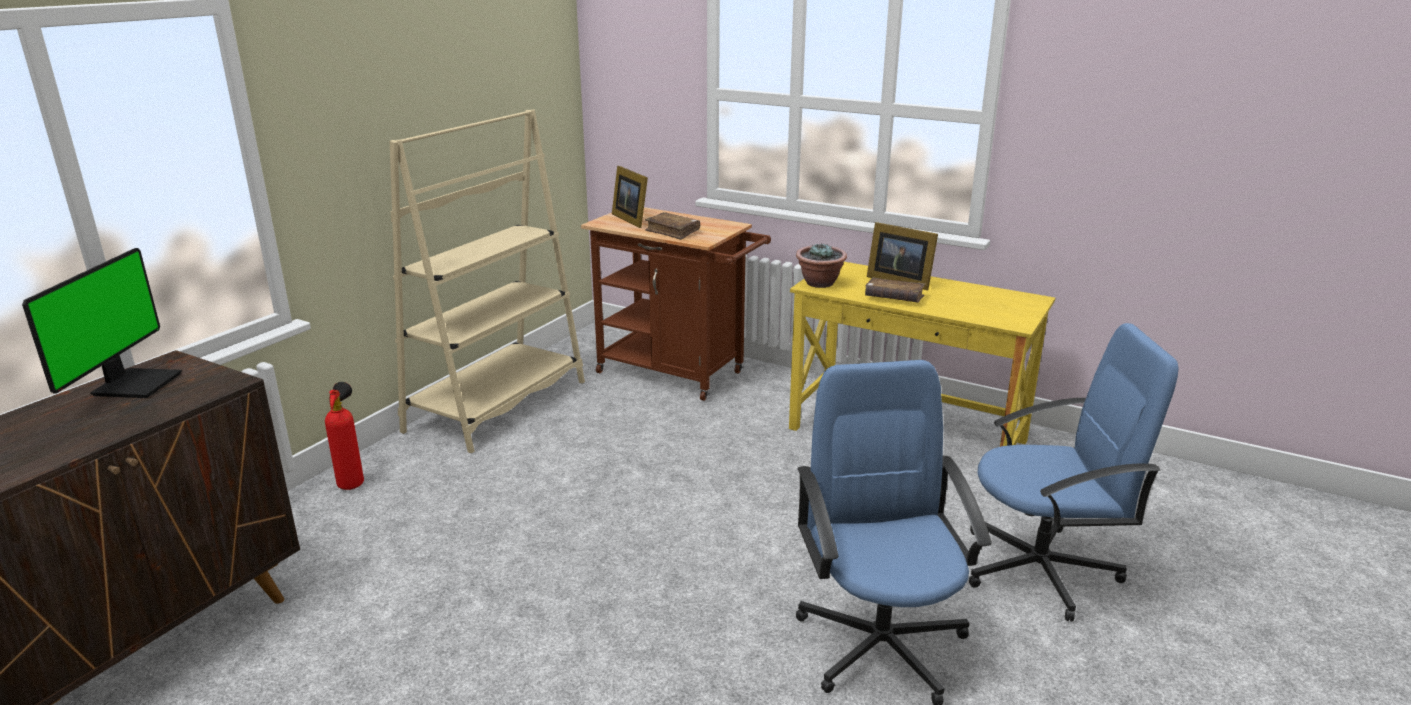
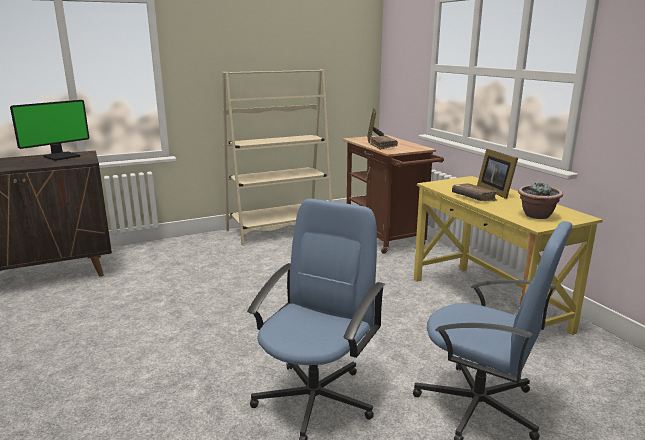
camera: 35 degrees right, 5 degrees down
fire extinguisher [325,382,364,490] -> none
potted plant [796,243,847,288] -> potted plant moved to [518,182,563,219]

